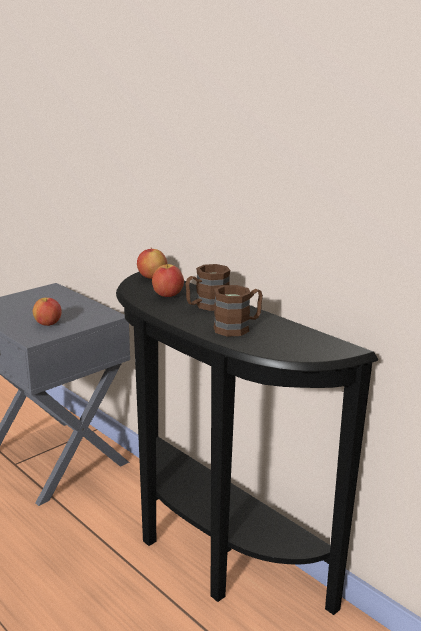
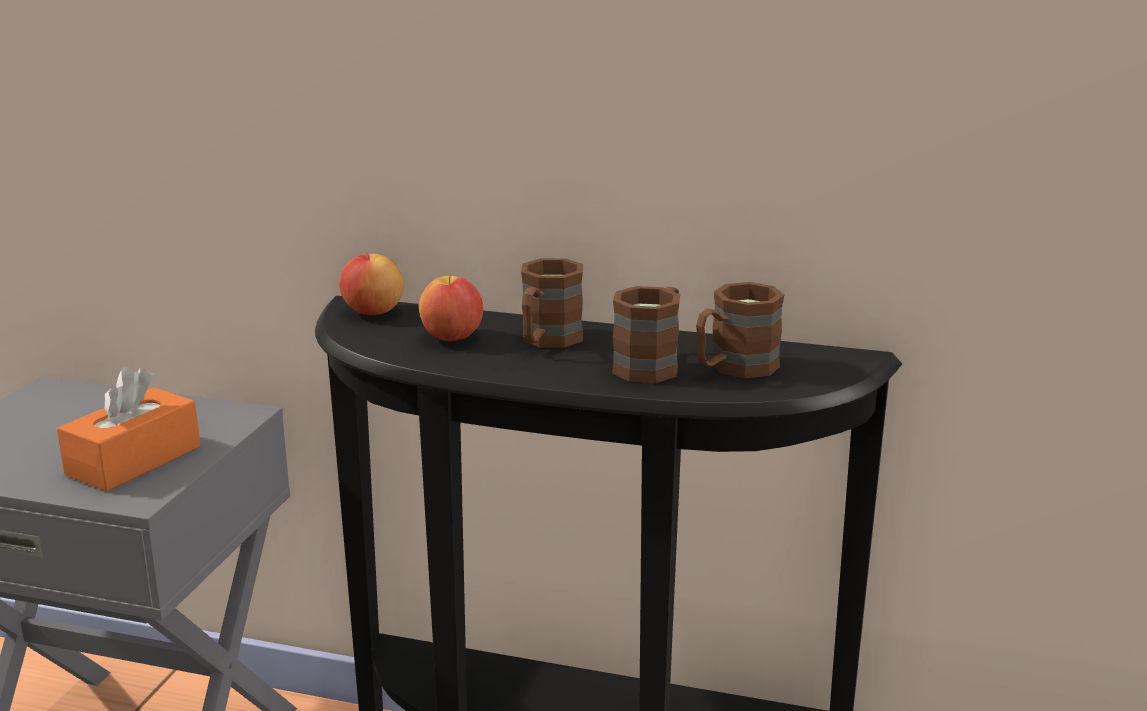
camera: 30 degrees left, 0 degrees up
apple [33,298,62,326] -> orange tissue box [57,367,200,492]
none -> brown mug [696,282,784,378]

